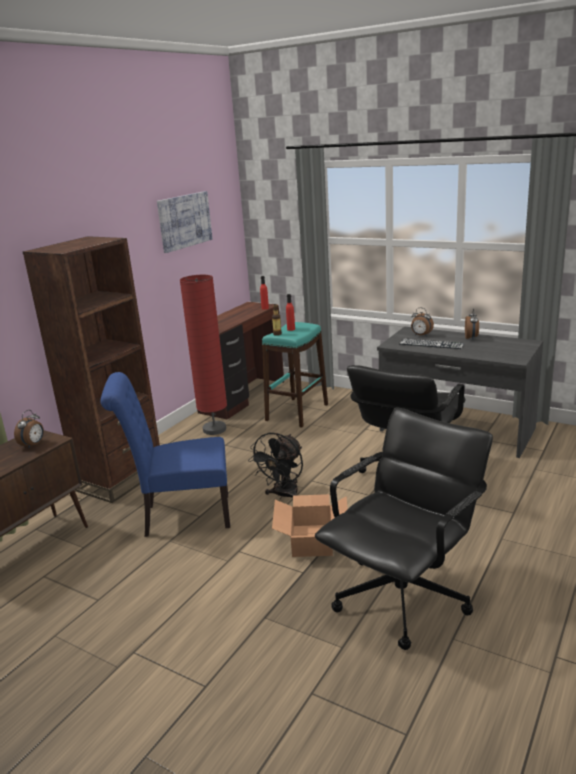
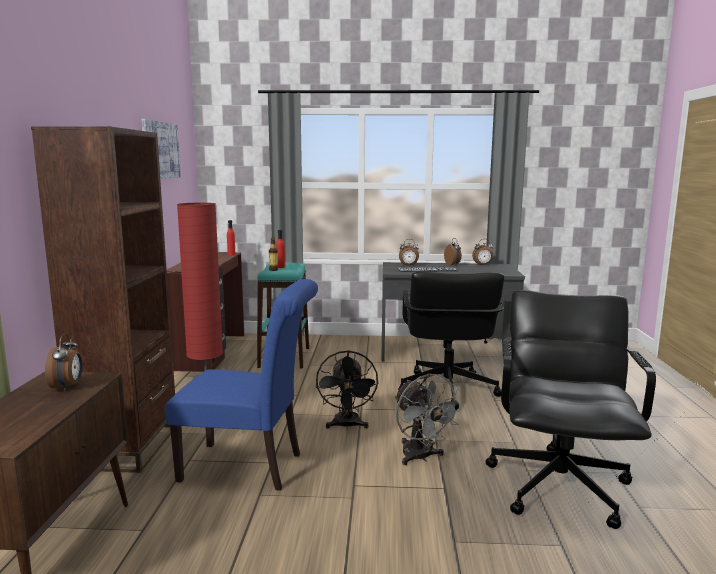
camera: 30 degrees left, 10 degrees down
blue chair [100,372,230,537] -> blue chair turned 135 degrees counterclockwise [165,279,318,491]
cardboard box [272,494,348,557] -> grey fan [394,373,464,465]
none -> alarm clock [472,239,493,266]

